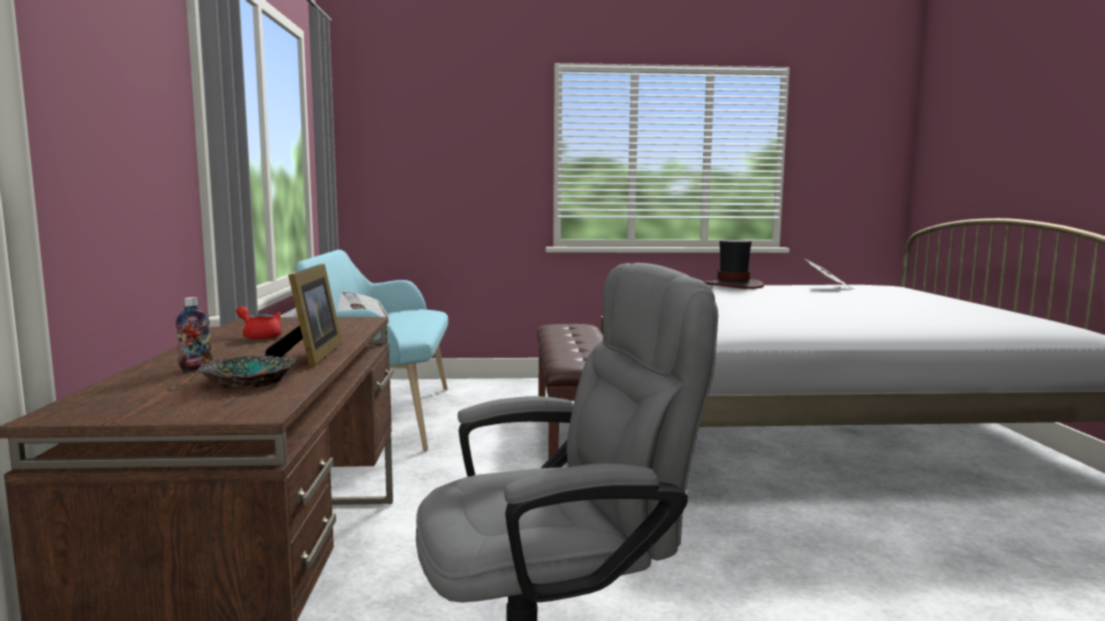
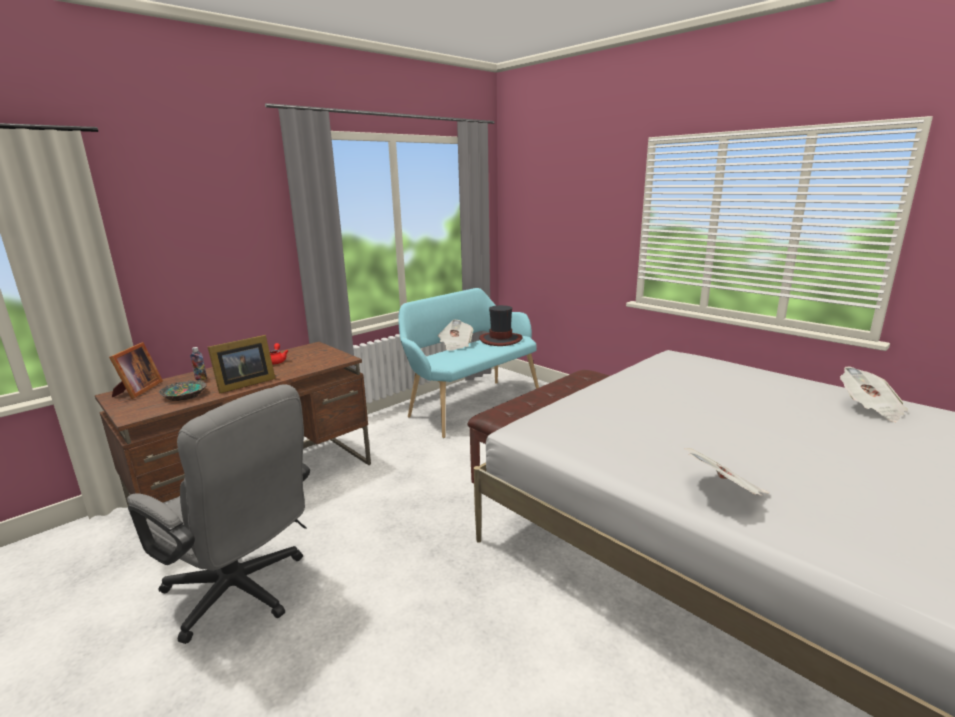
camera: 50 degrees right, 10 degrees up
hat [704,240,764,289] -> hat moved to [479,305,523,346]
none -> picture frame [109,342,163,399]
none -> newspaper [684,448,769,496]

